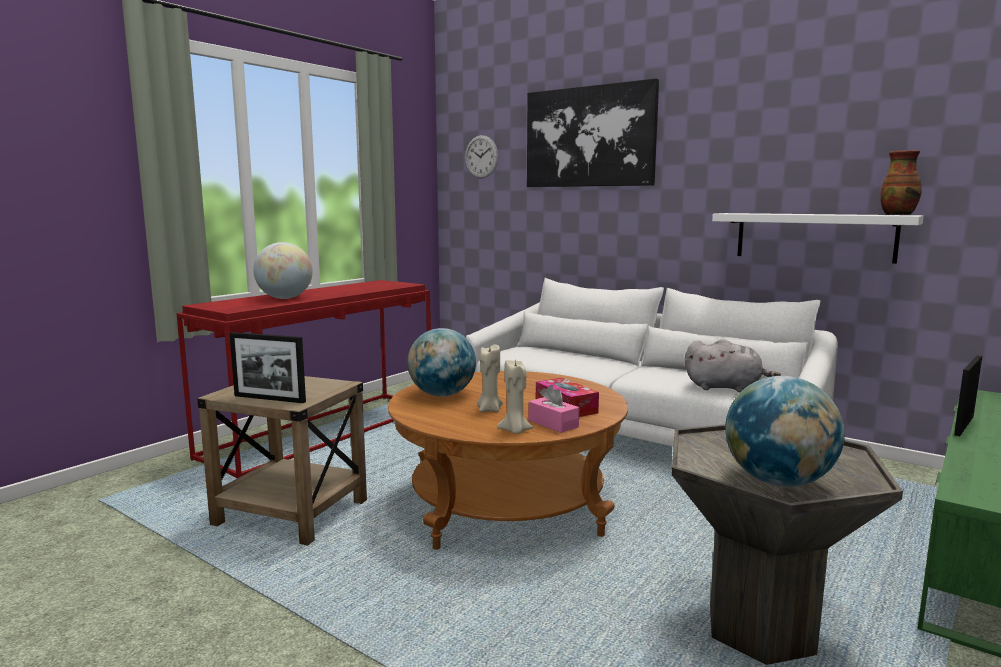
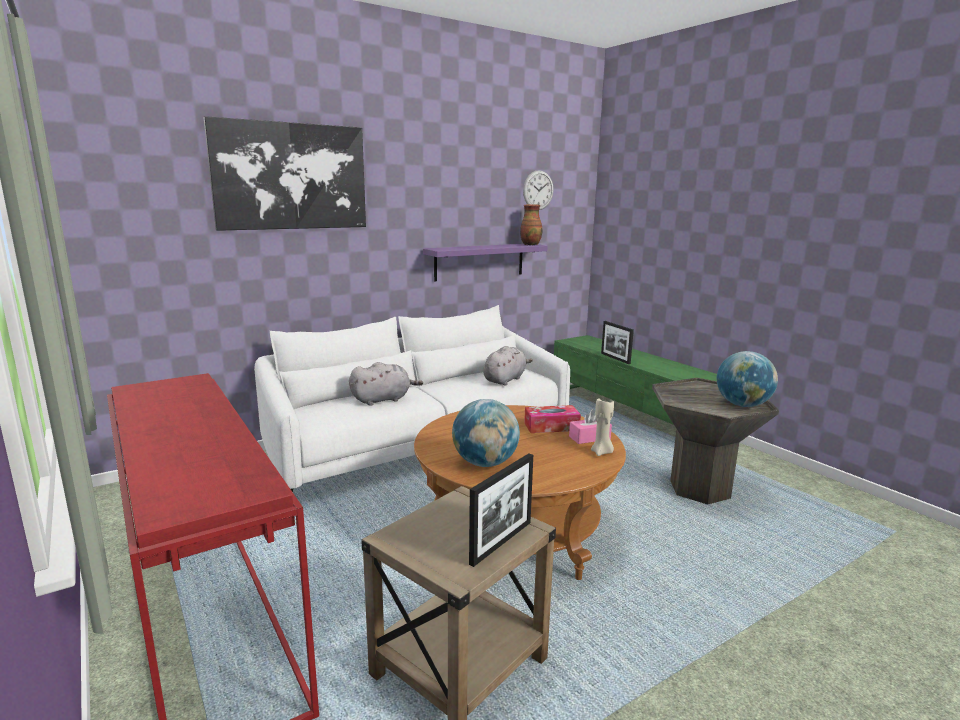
camera: 70 degrees left, 5 degrees up
globe [253,242,313,299] -> none
wall clock [465,135,498,179] -> wall clock moved to [523,170,554,210]
beige candle [477,344,503,412] -> none
white shelf [712,213,924,264] -> purple shelf [423,244,548,281]
none -> grey plush toy [349,362,423,406]

